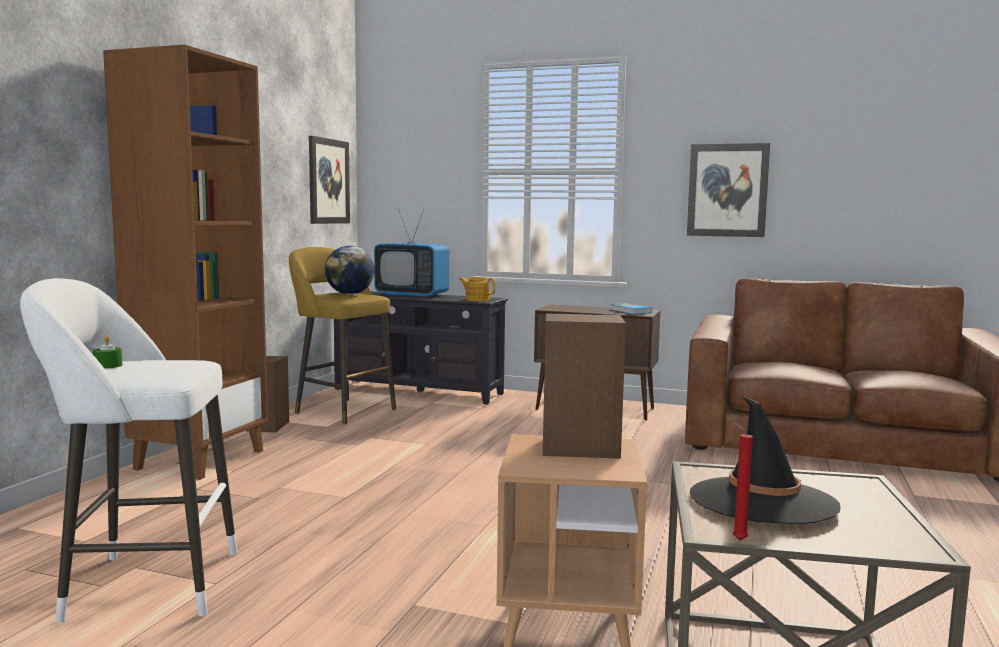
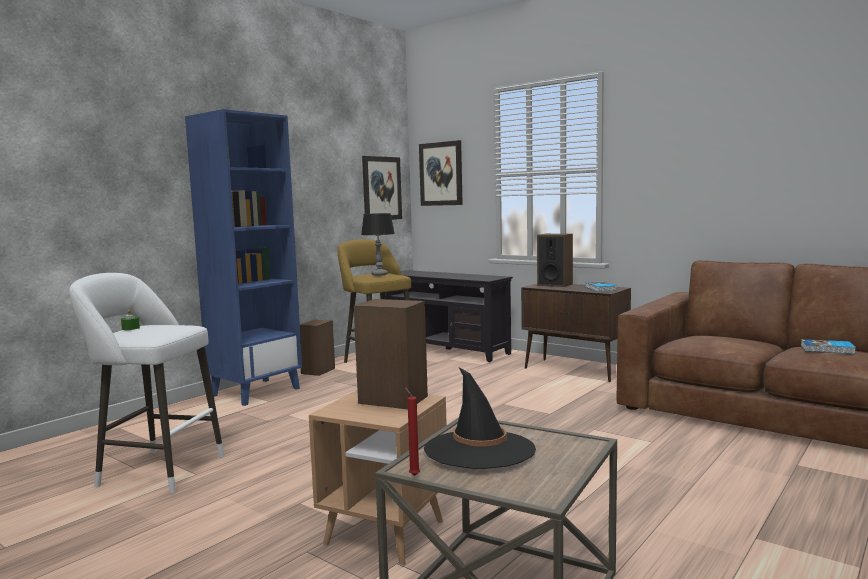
camera: 20 degrees right, 0 degrees up
brown bookcase [103,45,268,480] -> blue bookcase [185,109,302,406]
globe [325,246,375,295] -> table lamp [361,213,395,276]
television [374,209,449,297] -> none
teapot [459,277,496,301] -> none
picture [687,143,770,237] -> picture moved to [419,140,463,206]
none -> speaker [537,234,573,287]
none -> book [801,339,856,354]

